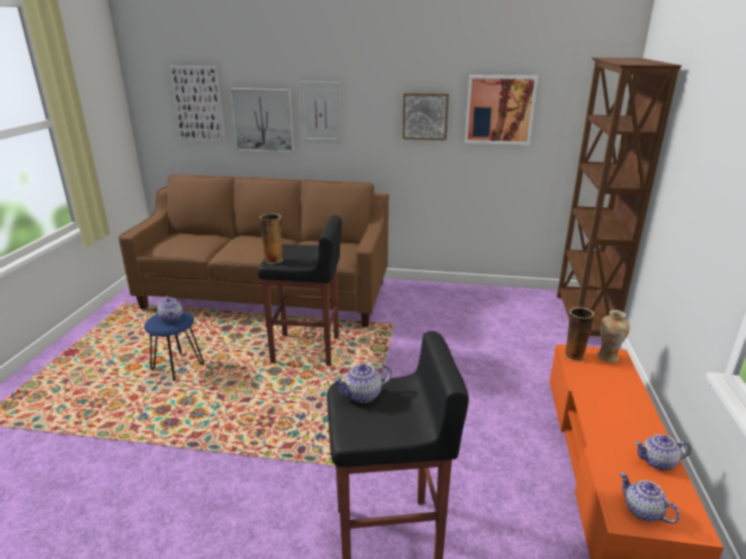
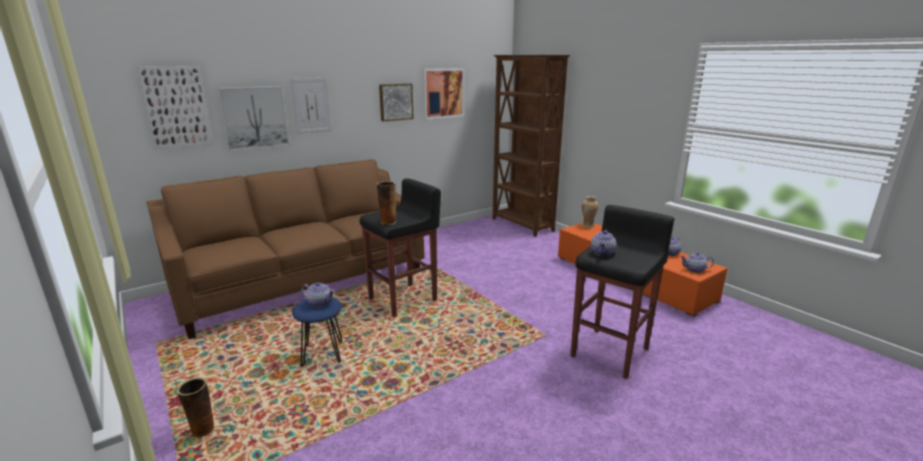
camera: 45 degrees left, 5 degrees down
vase [565,307,594,361] -> vase moved to [177,378,214,437]

